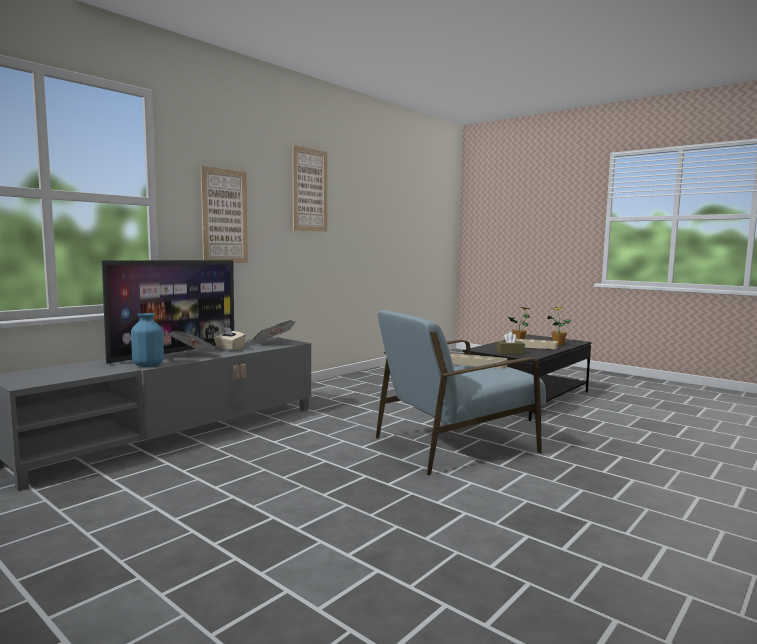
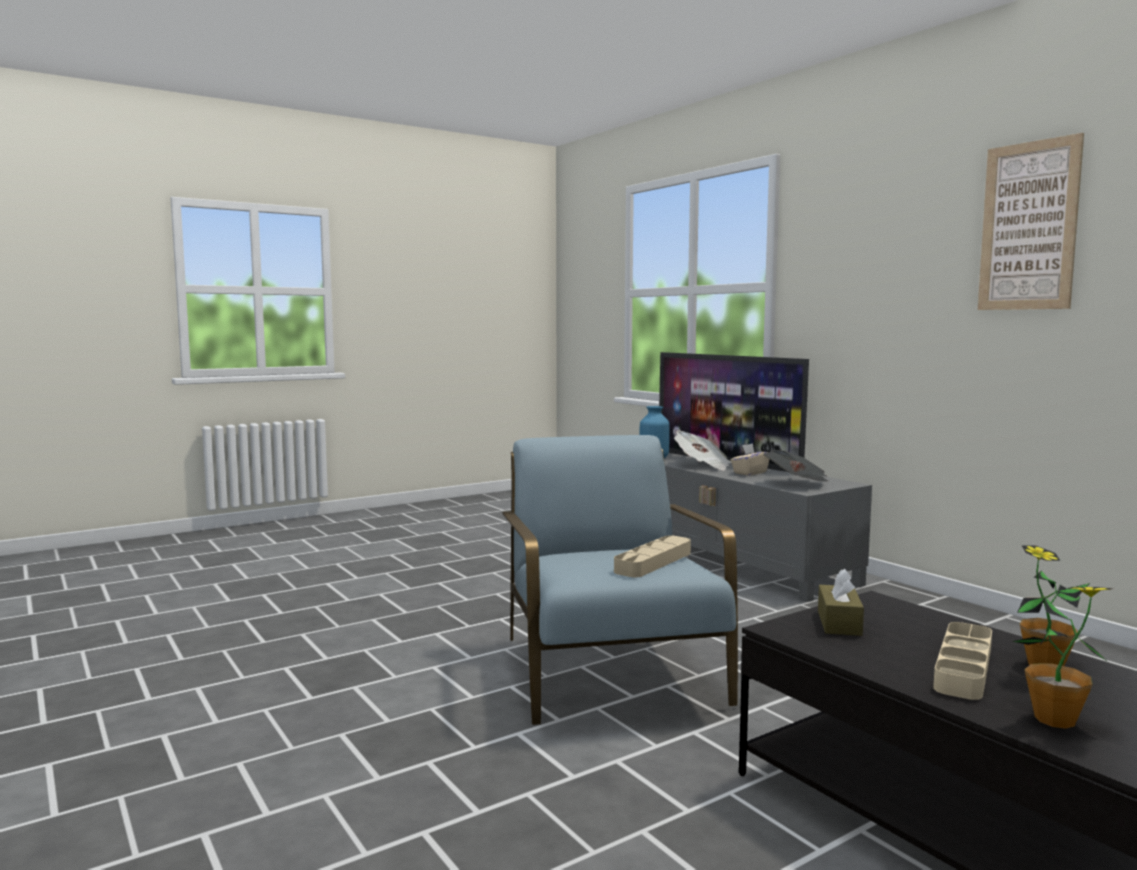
camera: 105 degrees right, 0 degrees up
picture [200,166,248,263] -> none

